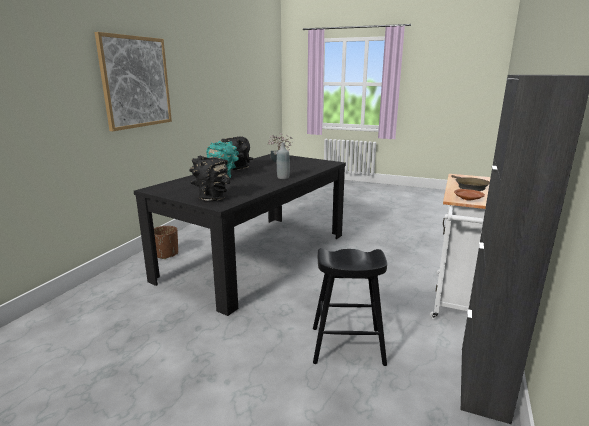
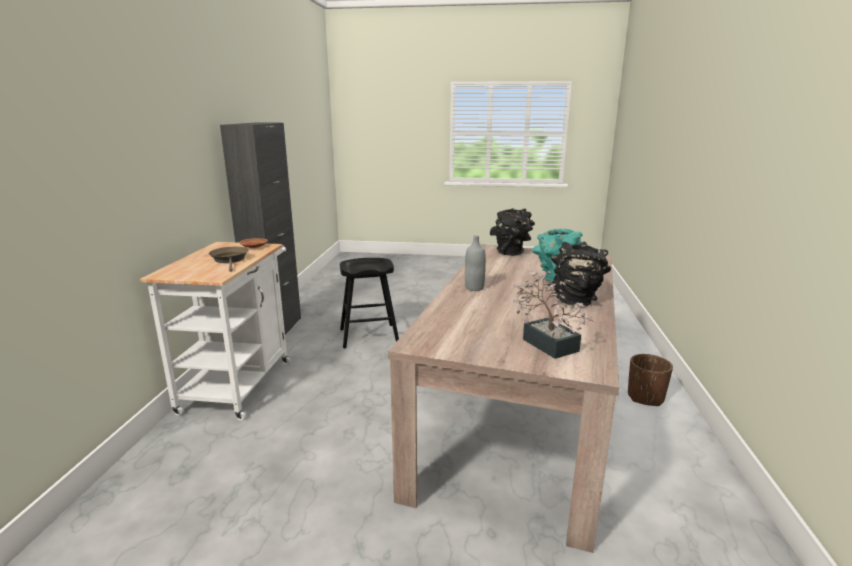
camera: 165 degrees right, 0 degrees up
picture [95,32,172,131] -> none
black dining table [134,154,346,316] -> beige dining table [388,245,619,553]

